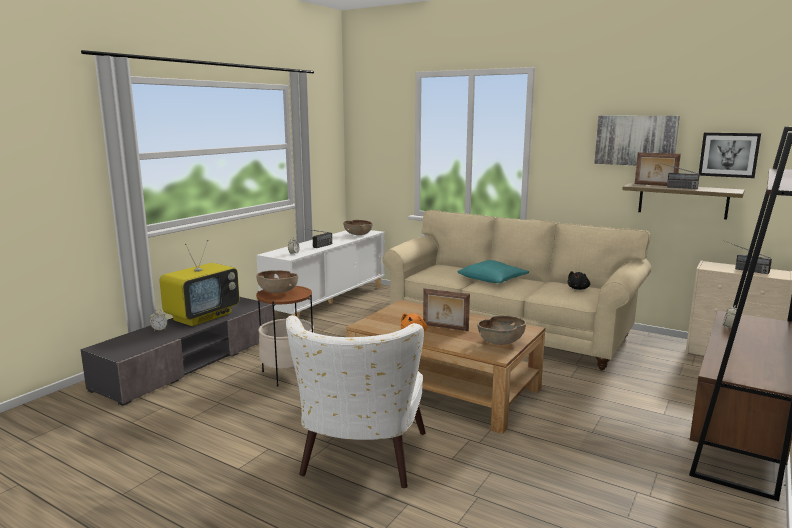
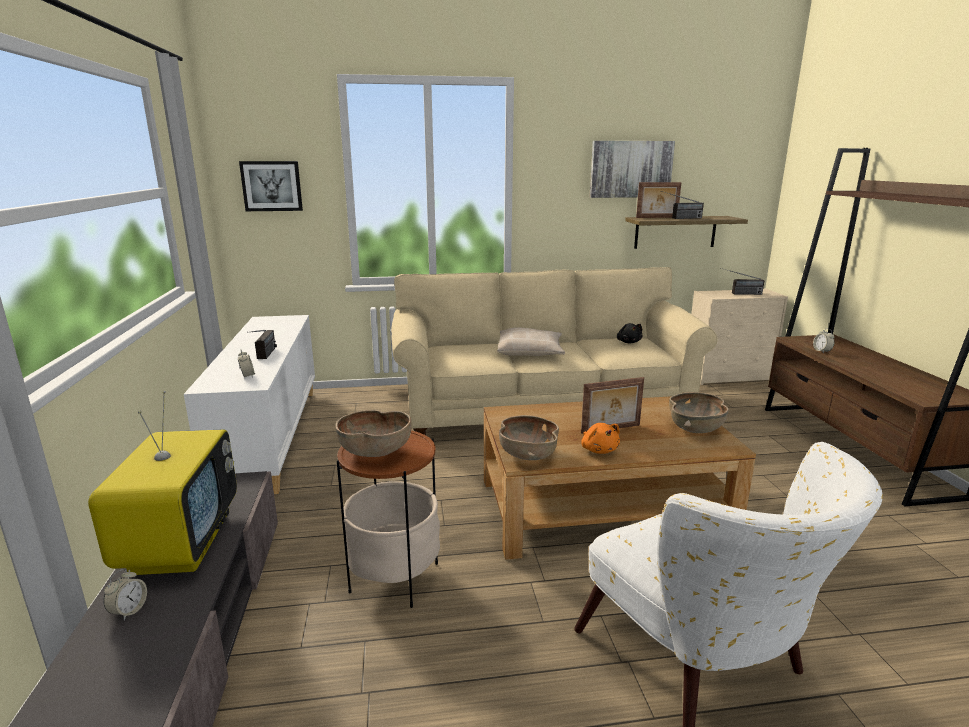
camera: 40 degrees left, 5 degrees up
brown bowl [343,220,373,235] -> brown bowl moved to [499,415,559,460]
turquoise pillow [457,260,529,283] -> beige pillow [497,327,565,356]
picture [699,132,761,178] -> picture moved to [239,161,303,211]

